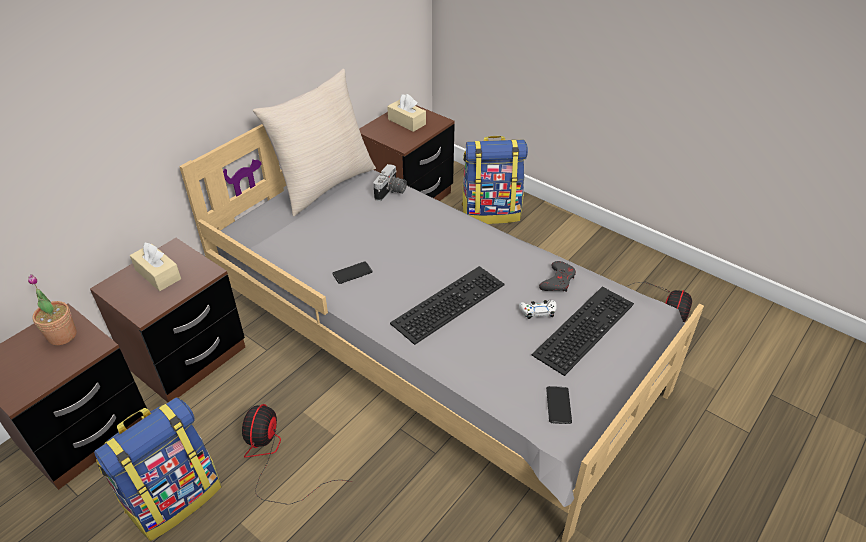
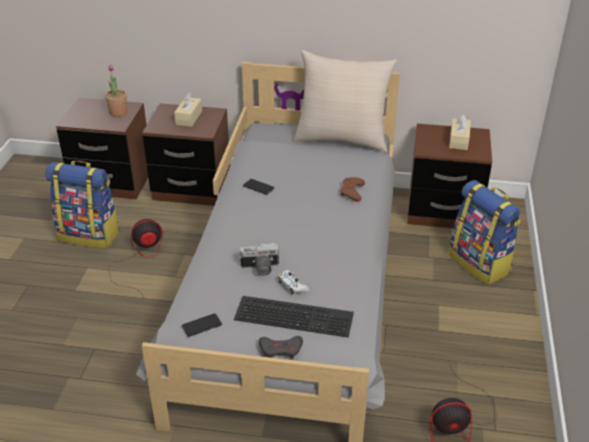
camera: 60 degrees right, 5 degrees down
camera [373,164,407,201] -> camera moved to [239,243,280,276]
keyboard [390,266,505,345] -> none
grey game controller [539,261,576,292] -> grey game controller moved to [259,336,303,359]
none -> brown game controller [341,177,365,202]

